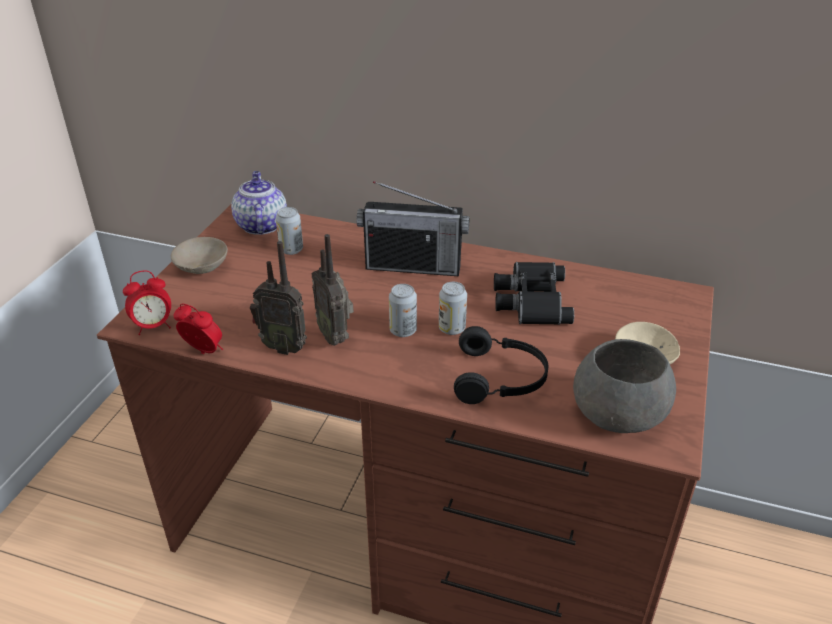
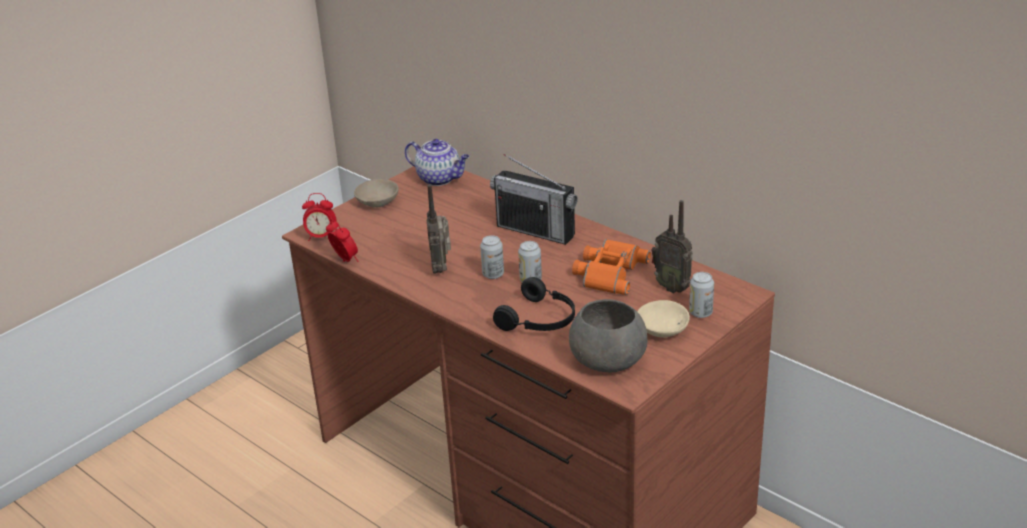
camera: 25 degrees right, 5 degrees down
teapot [231,171,287,235] -> teapot turned 105 degrees clockwise [405,139,470,186]
radio [250,241,307,355] -> radio moved to [652,200,693,293]
can [276,207,303,255] -> can moved to [689,272,714,318]
black binoculars [494,262,574,325] -> orange binoculars [572,239,651,295]

